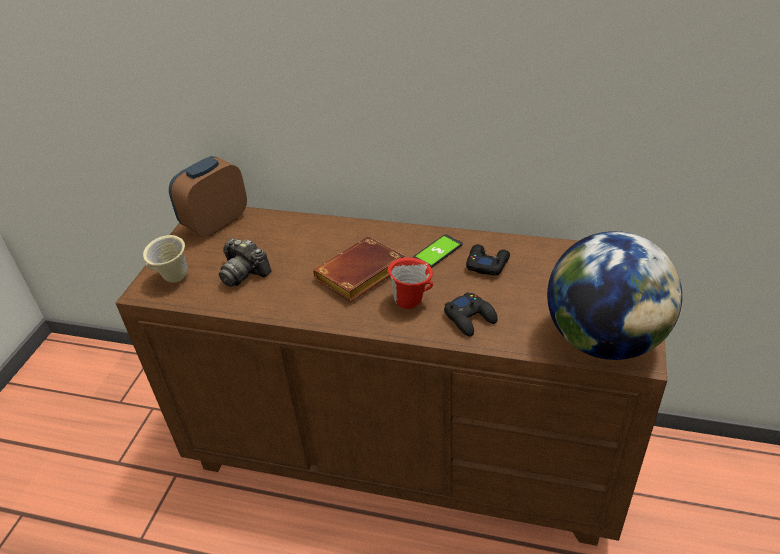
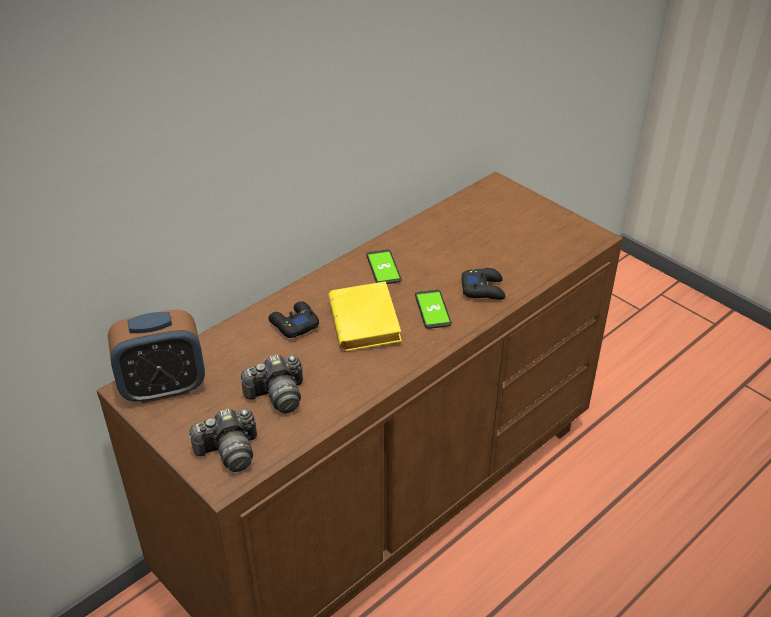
camera: 60 degrees left, 0 degrees up
beige mug [143,235,188,283] -> camera [188,409,257,472]
alarm clock [169,156,247,237] -> alarm clock turned 90 degrees counterclockwise [108,309,205,403]
brown book [313,237,404,302] -> yellow book [328,281,402,351]
red mug [388,257,433,309] -> phone [415,290,452,329]
black game controller [466,244,510,276] -> black game controller moved to [268,301,319,338]
globe [547,231,682,360] -> none

